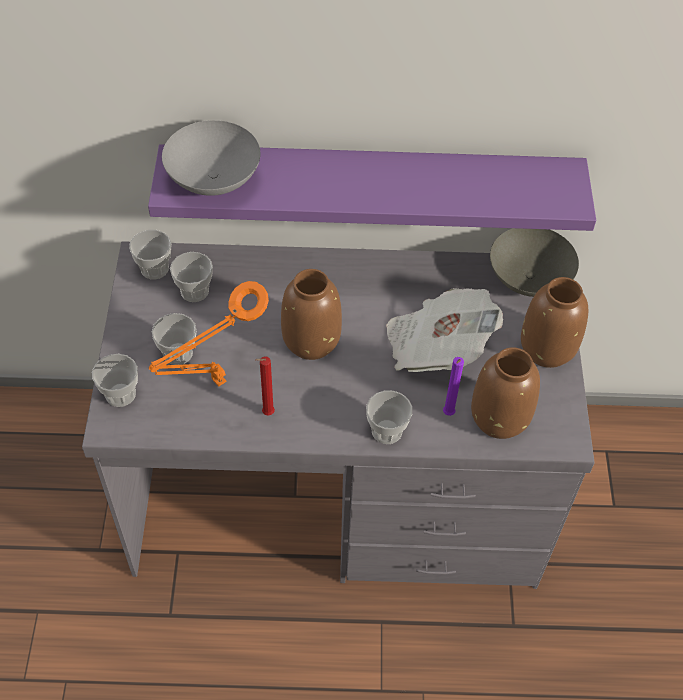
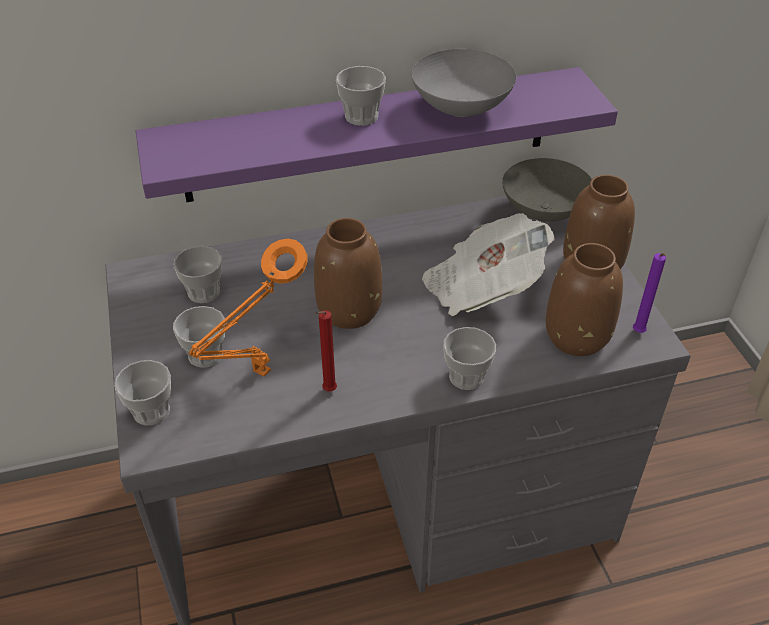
camera: 15 degrees left, 10 degrees down
cup [129,230,171,280] -> cup moved to [336,66,386,126]
grey bowl [162,120,260,196] -> grey bowl moved to [412,49,516,117]
purple candle [443,357,464,416] -> purple candle moved to [633,253,666,333]

